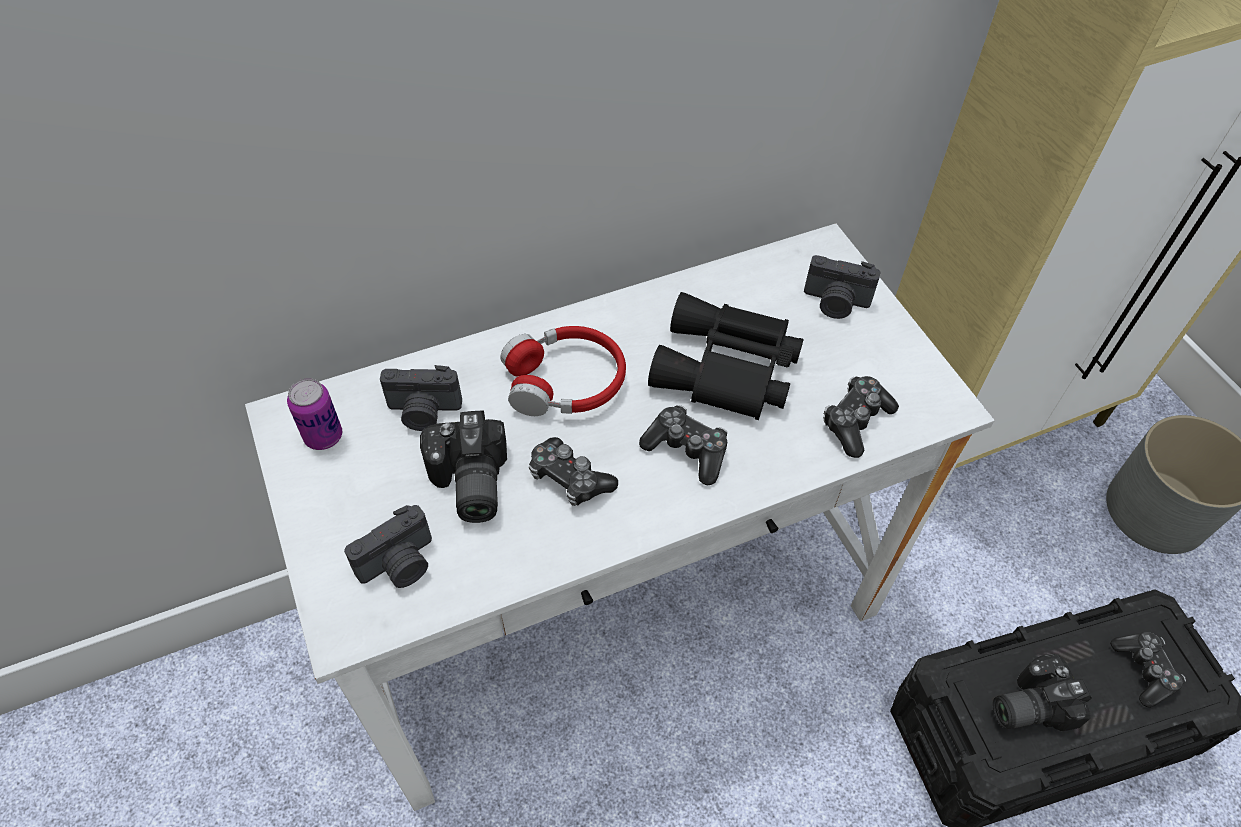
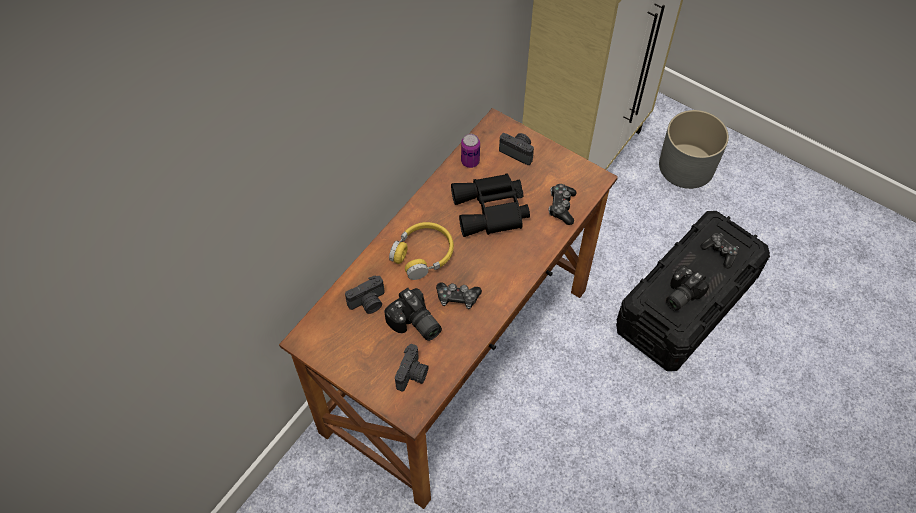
camera: 30 degrees left, 5 degrees up
white desk [245,223,995,811] -> brown desk [279,108,618,509]
can [287,378,342,450] -> can moved to [461,134,480,168]
red headphones [500,326,626,416] -> yellow headphones [389,222,454,280]
game controller [639,405,727,486] -> none
camera [804,255,881,319] -> camera turned 135 degrees counterclockwise [499,133,534,165]

